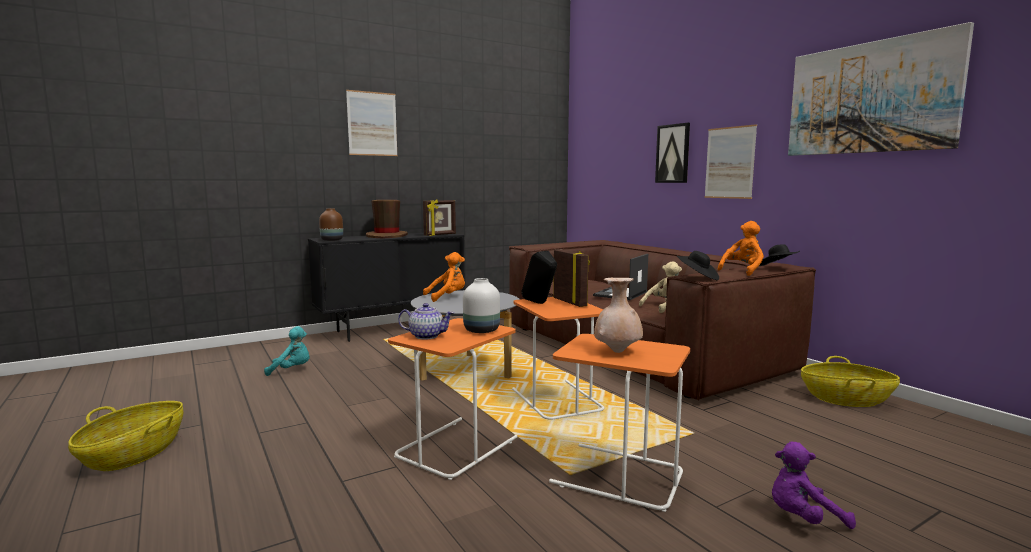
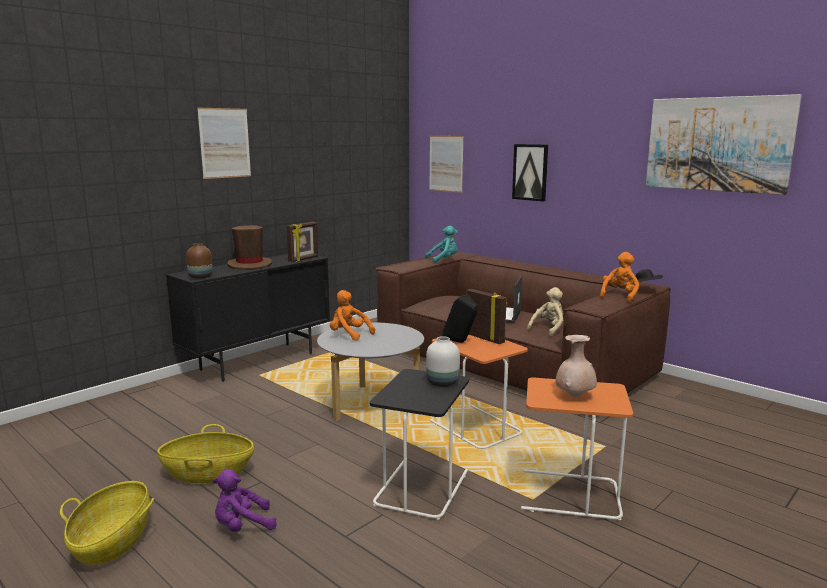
camera: 15 degrees left, 5 degrees up
turquoise plush toy [264,326,309,376] -> turquoise plush toy moved to [425,226,458,263]
orange side table [388,318,518,480] -> black side table [370,369,469,520]
teapot [398,303,454,340] -> none
orange plush toy [423,252,465,302] -> orange plush toy turned 105 degrees counterclockwise [330,290,375,341]
black hat [677,251,719,280] -> none
picture [704,124,757,199] -> picture moved to [429,136,464,193]
purple plush toy [772,442,856,529] -> purple plush toy moved to [212,469,277,532]
basket [801,356,900,407] -> basket moved to [157,424,254,484]

